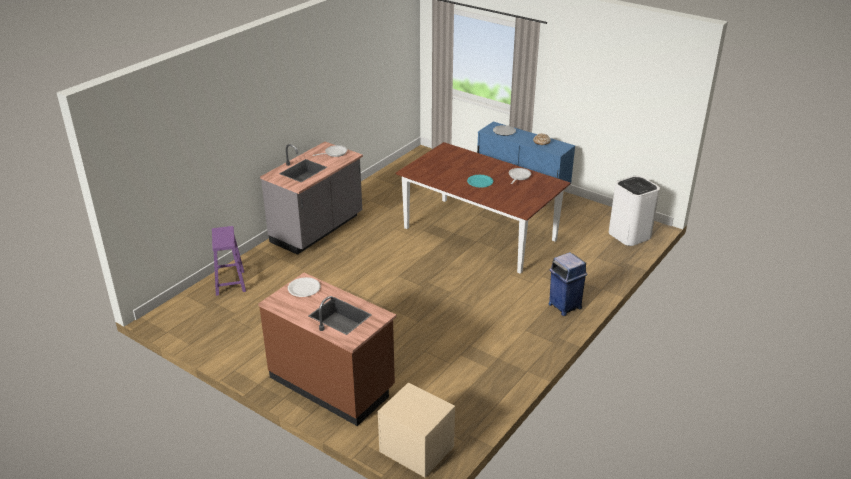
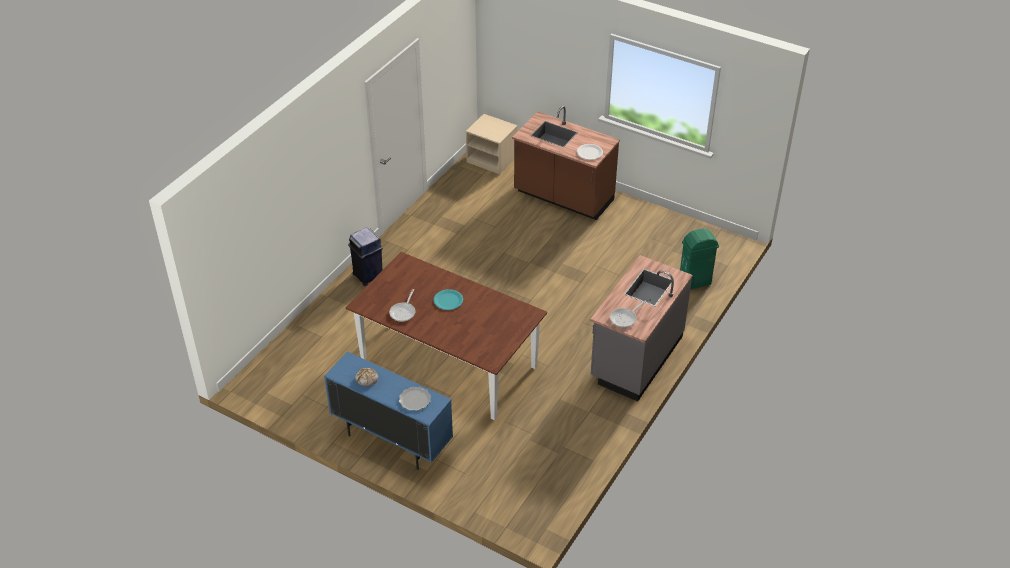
camera: 175 degrees right, 10 degrees up
purple stool [212,226,246,296] -> green trash can [680,228,719,289]
white trash can [609,176,660,246] -> none

